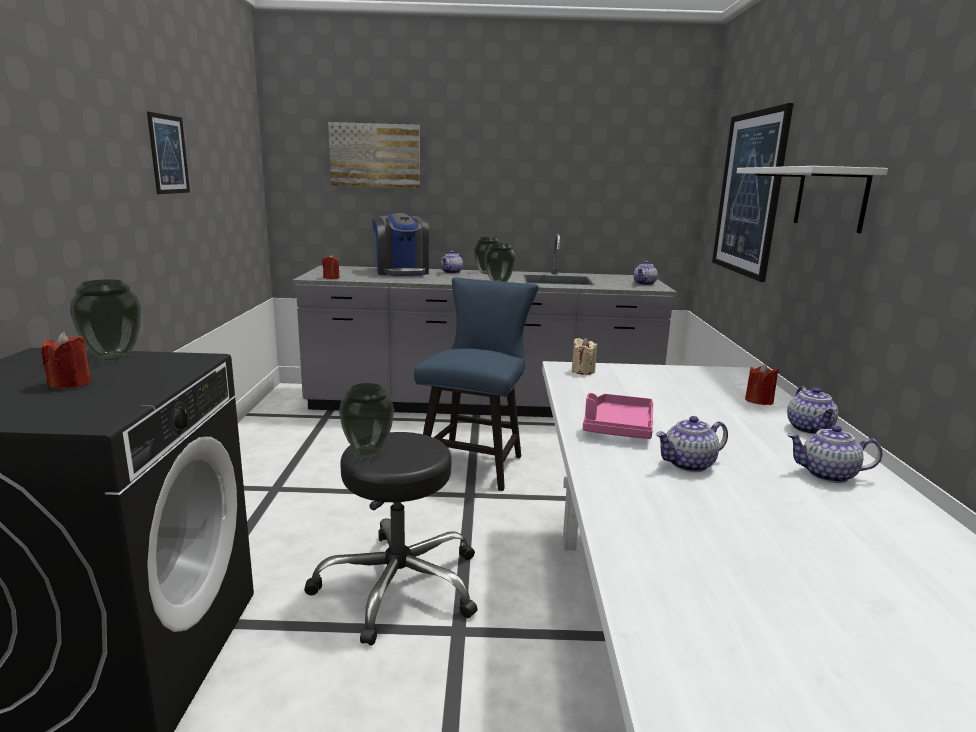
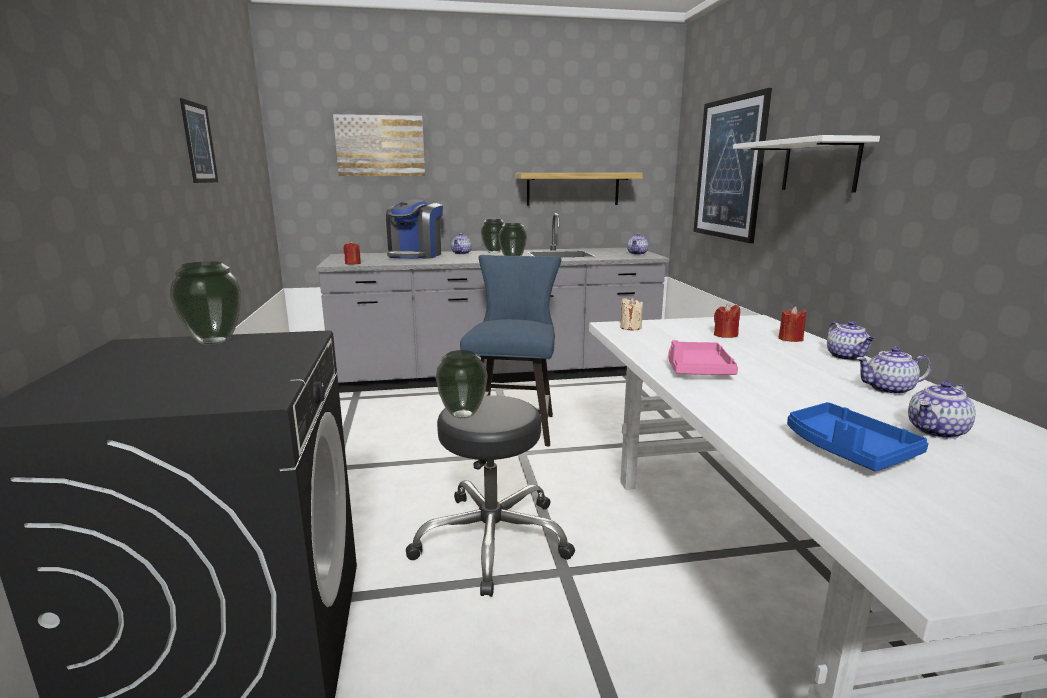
camera: 10 degrees left, 0 degrees up
red candle [41,332,92,389] -> red candle moved to [714,303,740,338]
coffee machine [372,213,429,276] -> coffee machine turned 45 degrees clockwise [386,199,443,259]
teapot [655,416,728,472] -> teapot moved to [908,381,976,439]
none -> shelf [515,173,643,206]
none -> blue tray [787,402,929,471]

